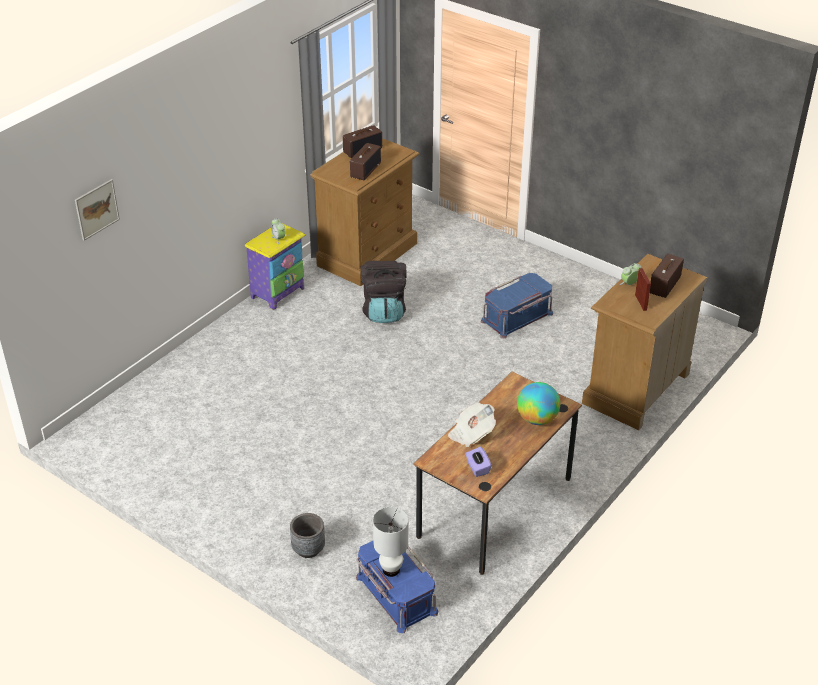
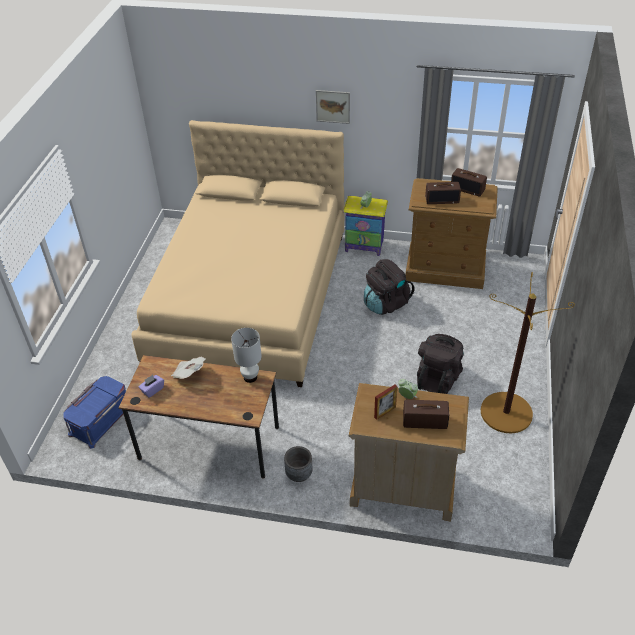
camera: 65 degrees right, 5 degrees up
picture [75,179,120,241] -> picture moved to [316,90,350,124]
grey planter [290,513,325,558] -> grey planter moved to [284,446,313,482]
white table lamp [373,507,408,577] -> white table lamp moved to [231,328,262,383]
blue storage box [481,273,553,338] -> black backpack [417,334,464,394]
globe [517,382,560,425] -> none
none -> beige bed [131,120,344,387]
none -> brown clothes rack [481,272,575,433]

